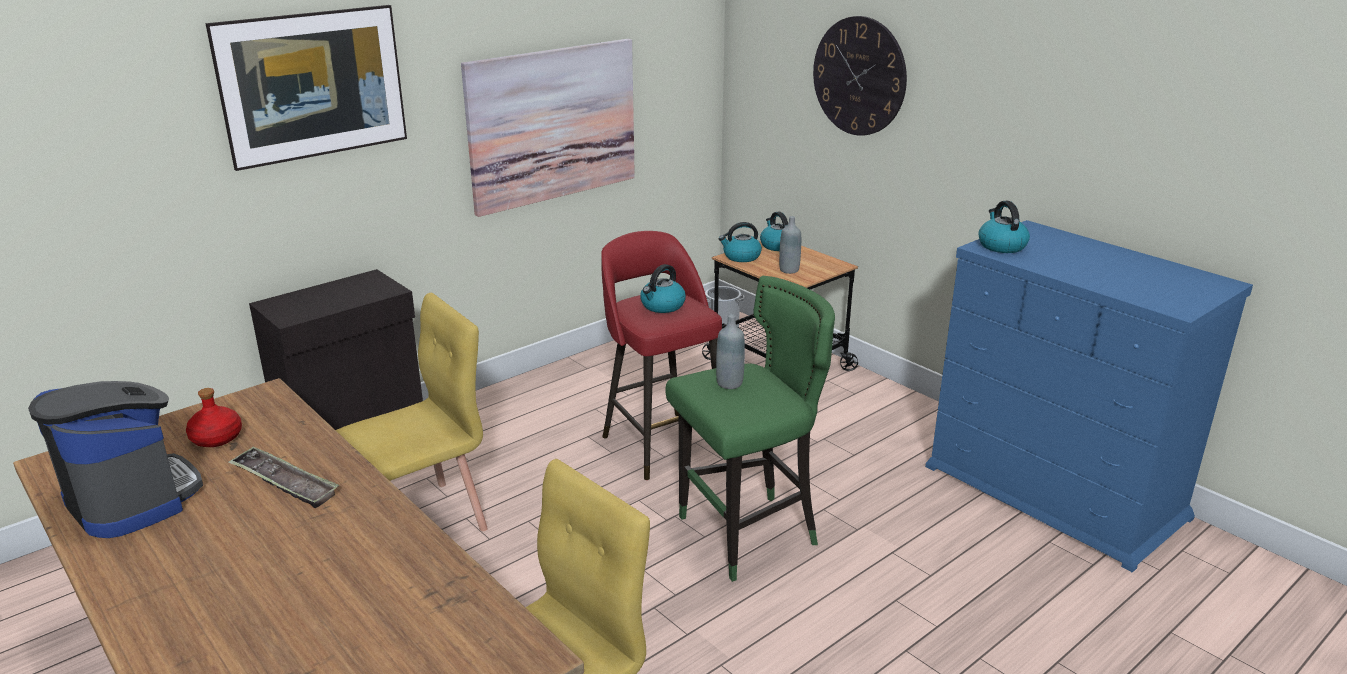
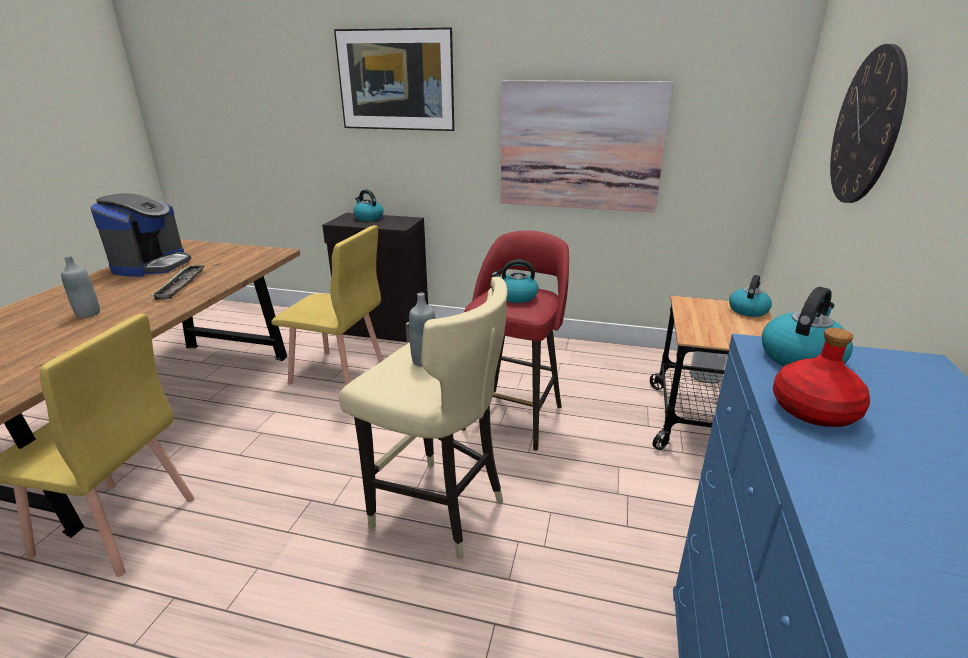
camera: 55 degrees right, 0 degrees up
red bottle [186,388,242,447] -> red bottle moved to [773,328,870,427]
green stool [665,276,835,582] -> beige stool [339,277,507,560]
kettle [719,222,762,262] -> kettle moved to [354,190,384,221]
grey bottle [779,216,801,274] -> grey bottle moved to [61,255,100,318]

